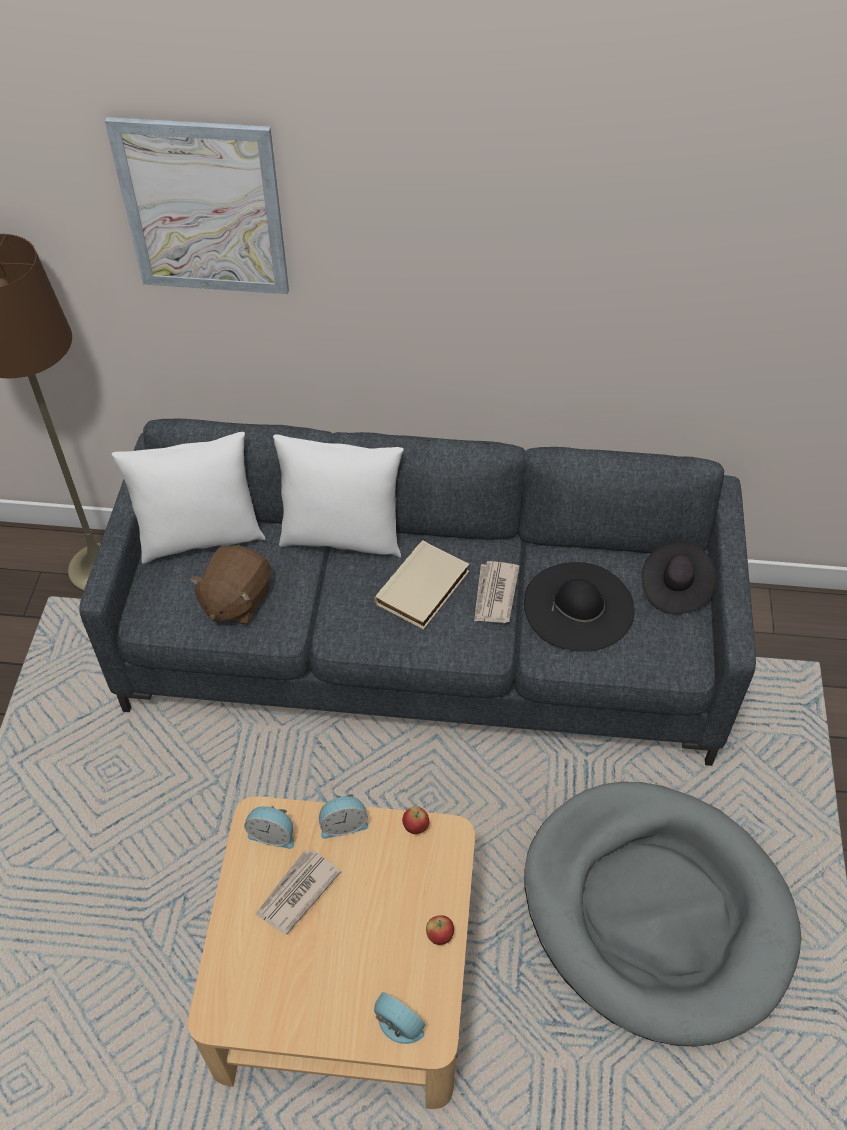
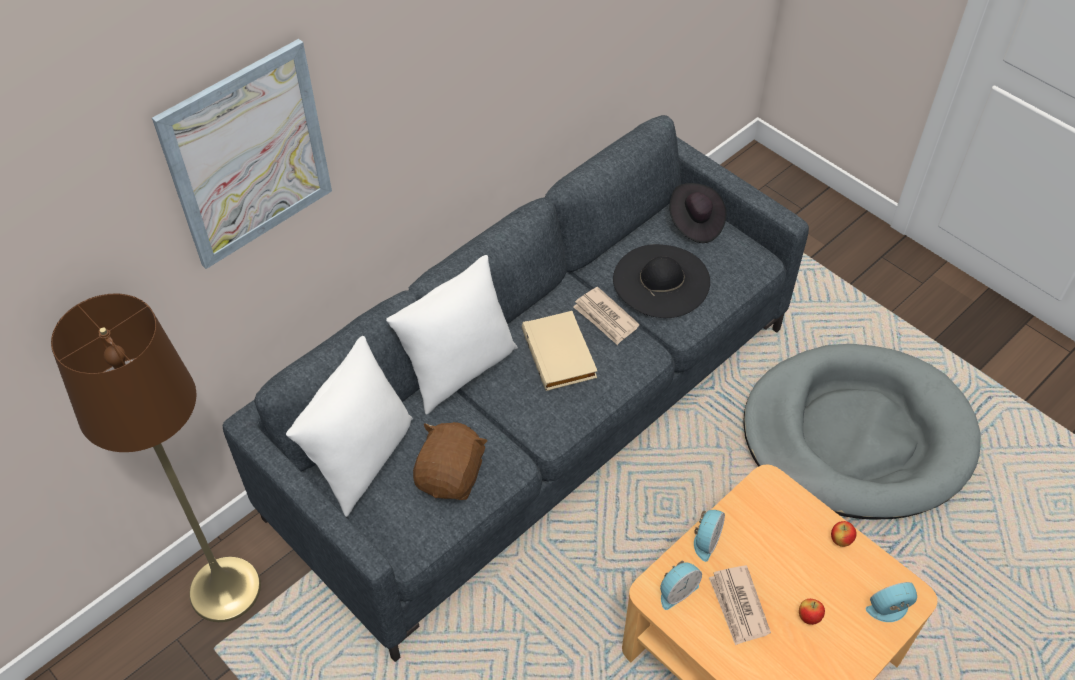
camera: 50 degrees left, 0 degrees up
brown plush toy [190,545,271,624] -> brown plush toy turned 135 degrees counterclockwise [413,422,487,500]
apple [402,806,429,834] -> apple moved to [799,599,825,625]

